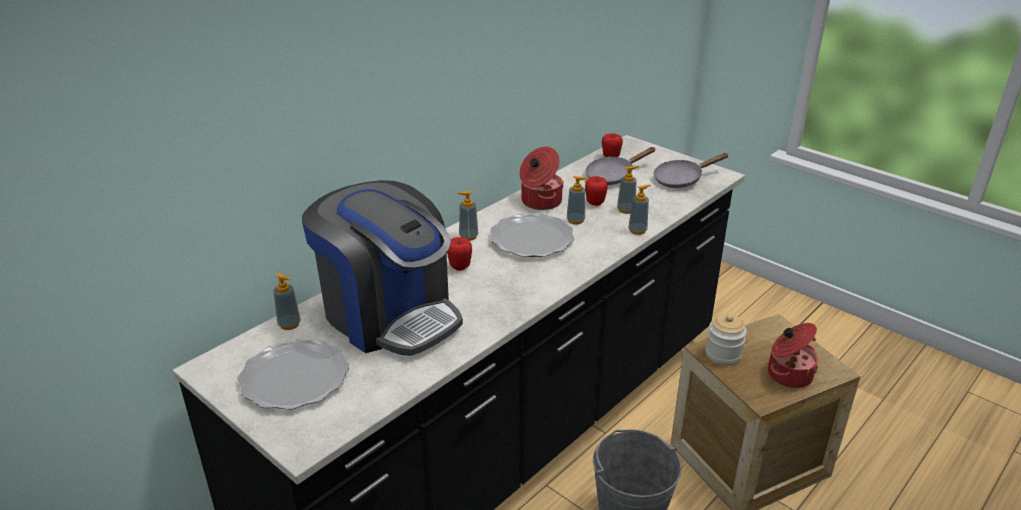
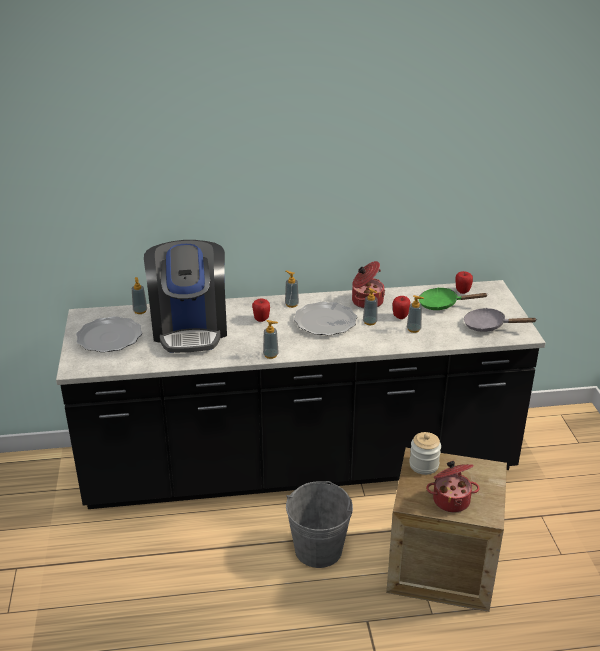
camera: 40 degrees right, 0 degrees up
grey frying pan [585,147,656,185] -> green frying pan [419,287,487,310]
soap dispenser [628,185,651,235] -> soap dispenser moved to [263,320,279,359]

